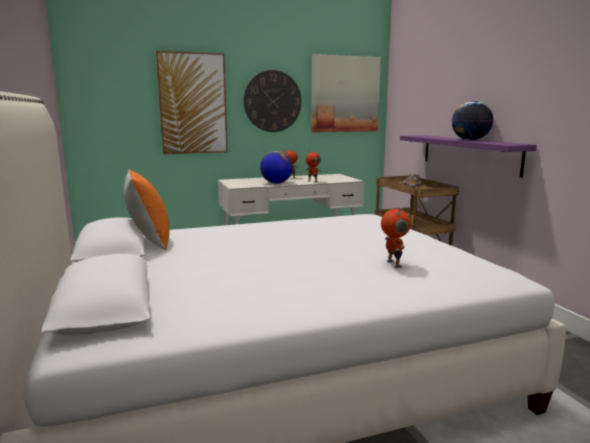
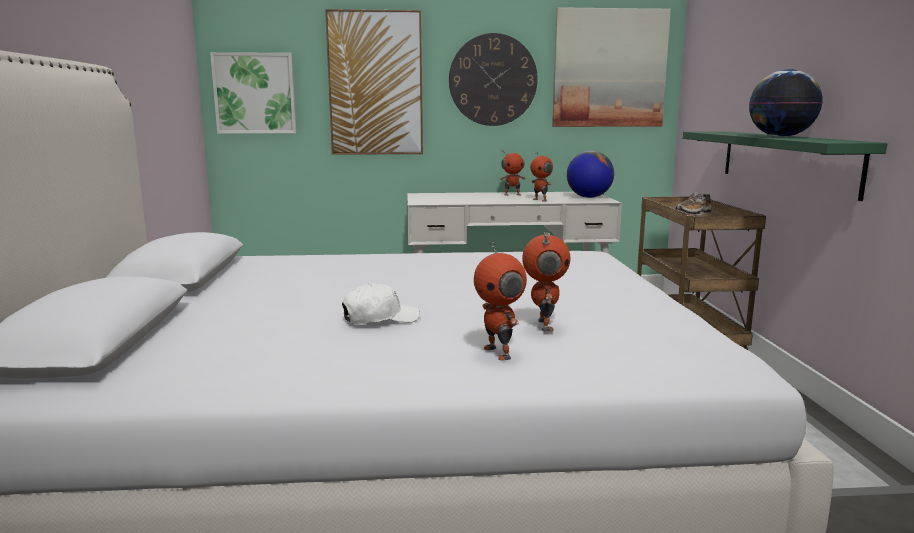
camera: 15 degrees right, 0 degrees up
orange pillow [124,170,169,250] -> none
globe [260,151,293,184] -> globe moved to [567,151,614,198]
purple shelf [400,135,537,178] -> green shelf [683,131,887,201]
none -> picture [210,52,297,134]
none -> white cap [342,283,420,324]
none -> toy robot [474,240,527,361]

